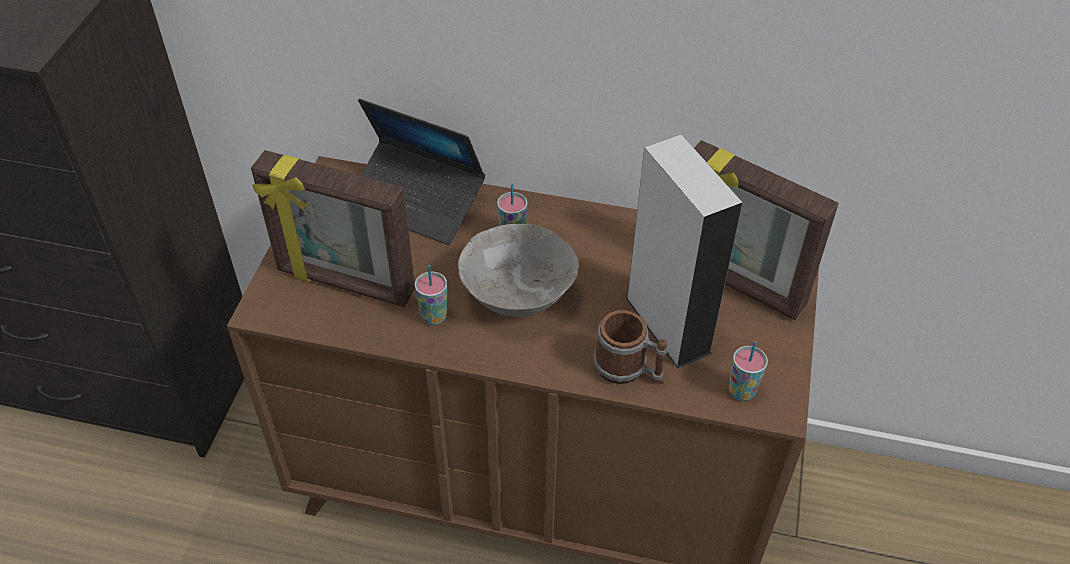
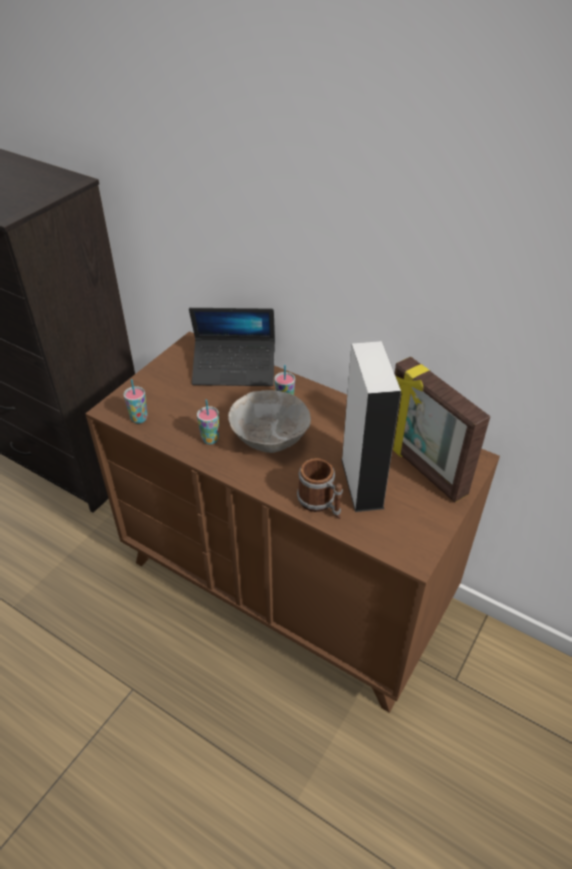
camera: 20 degrees right, 5 degrees down
picture frame [251,150,415,307] -> none
laptop [358,99,485,245] -> laptop turned 45 degrees counterclockwise [189,308,275,386]
cup [729,341,768,401] -> cup moved to [123,379,148,423]

